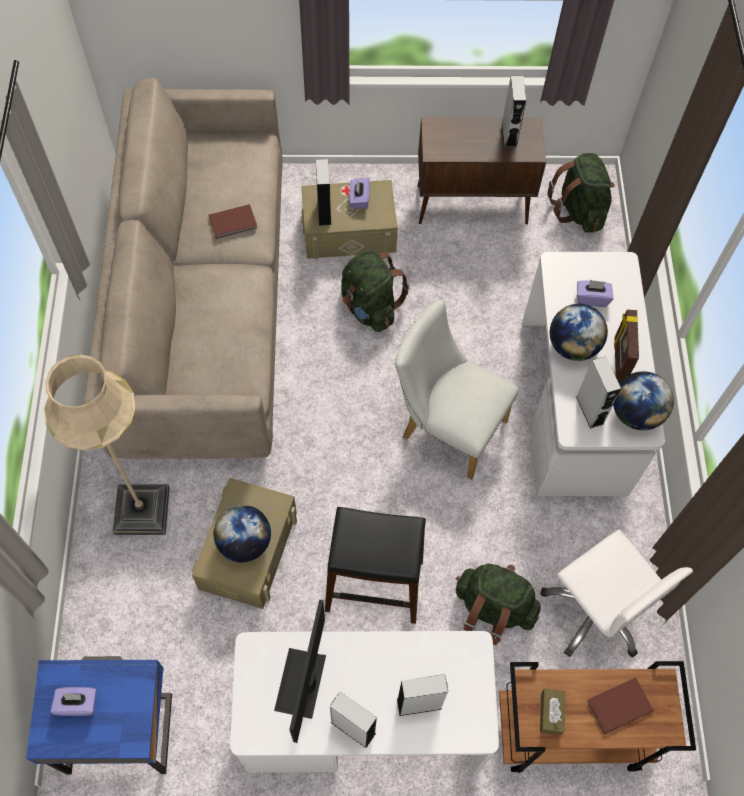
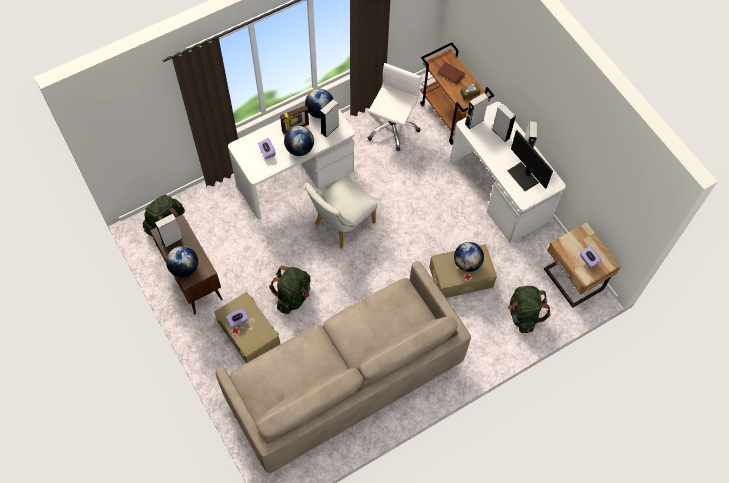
camera: 120 degrees left, 0 degrees up
blue nightstand [26,656,172,775] -> beige nightstand [544,222,621,308]
beige floor lamp [44,354,170,535] -> none
brown book [208,204,257,239] -> none
monitor [274,600,326,743] -> monitor turned 75 degrees clockwise [507,130,553,191]
grey speaker [316,159,331,226] -> grey speaker moved to [465,93,489,129]
black stool [325,507,426,624] -> none
white chair [395,300,519,480] -> white chair turned 45 degrees clockwise [305,176,378,249]
green backpack [456,564,541,645] -> green backpack moved to [508,286,551,333]
none -> globe [166,246,198,278]

